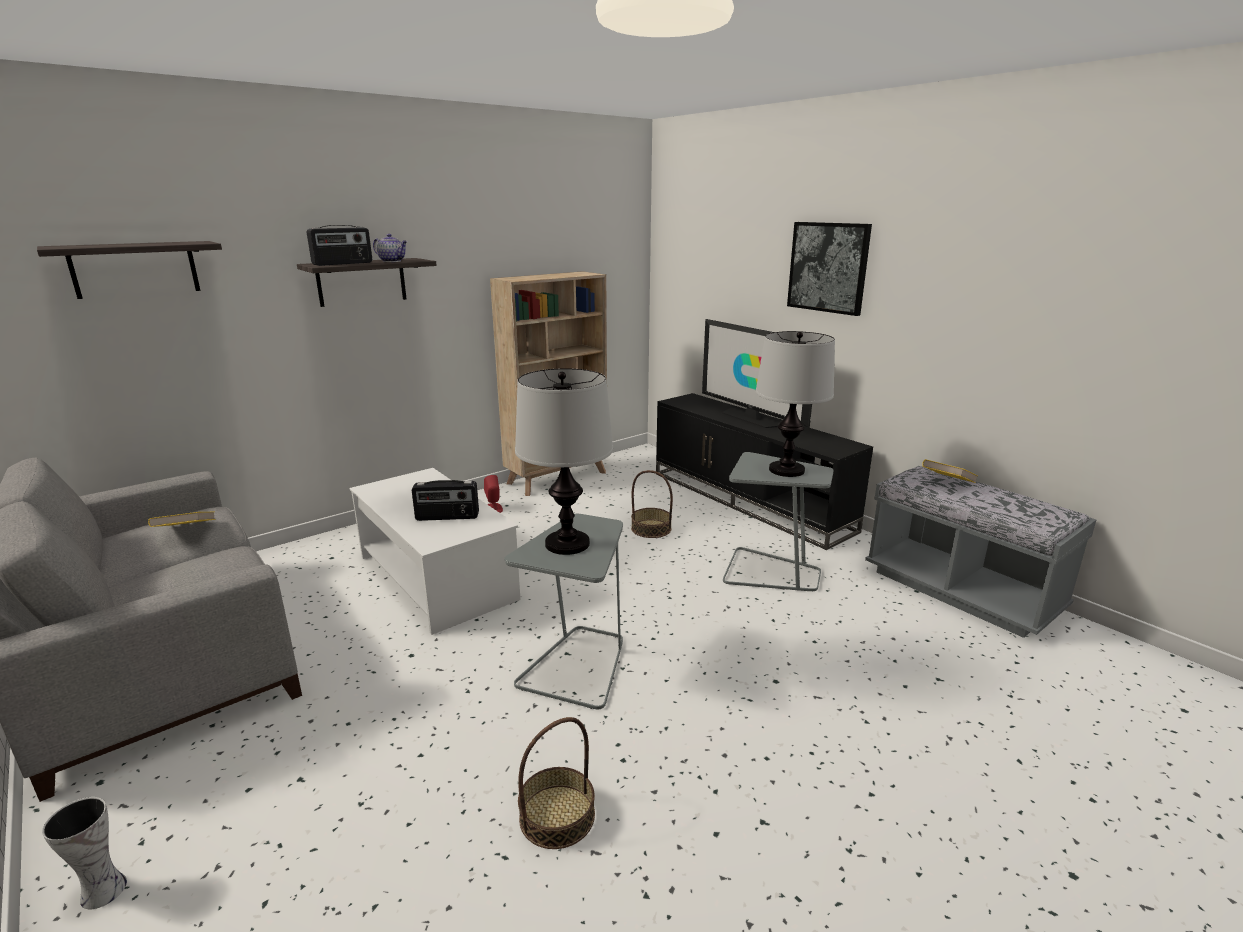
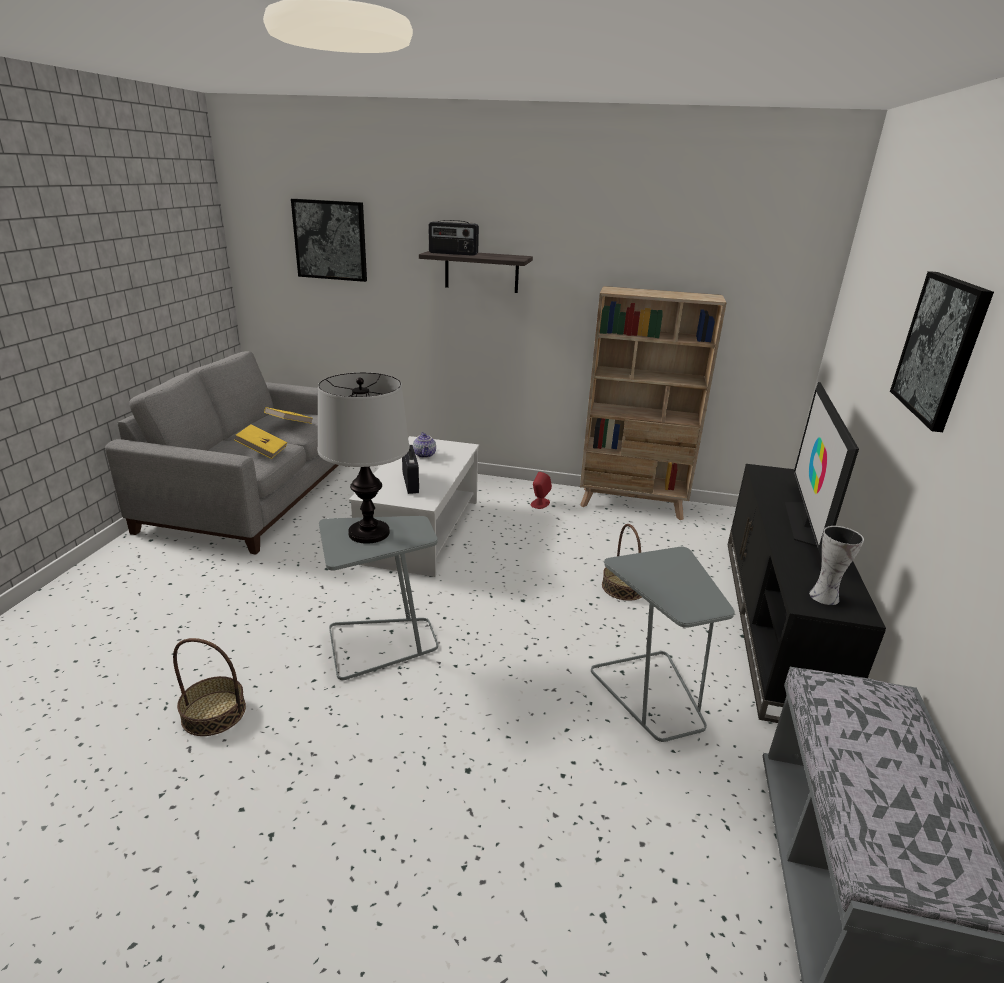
camera: 50 degrees right, 5 degrees up
shelf [37,241,222,299] -> picture [291,199,367,282]
vase [42,797,127,909] -> vase moved to [809,526,864,605]
teapot [373,234,408,262] -> teapot moved to [413,432,436,458]
radio [412,480,479,521] -> radio turned 150 degrees counterclockwise [402,445,419,494]
table lamp [756,331,835,477] -> none
yellow book [922,459,978,483] -> yellow book moved to [234,424,287,459]

